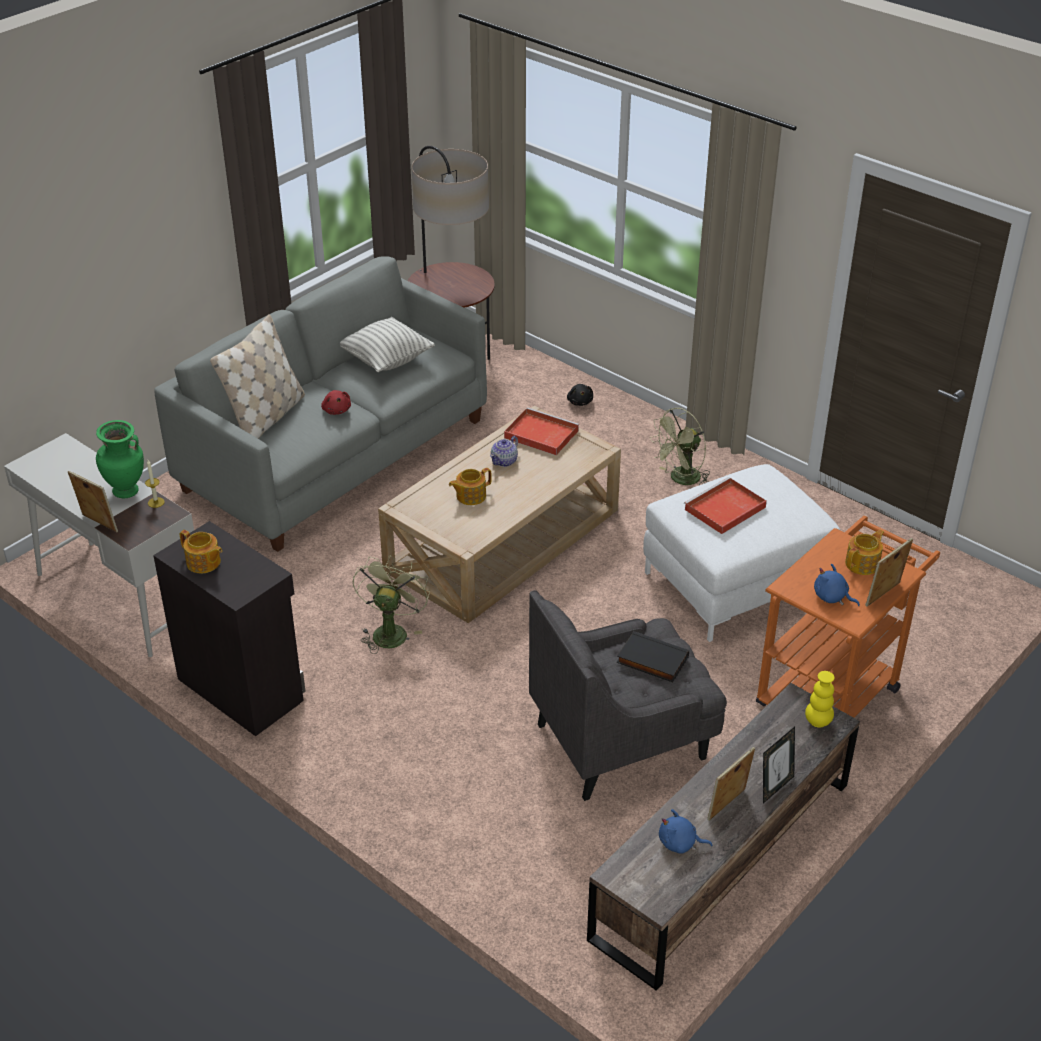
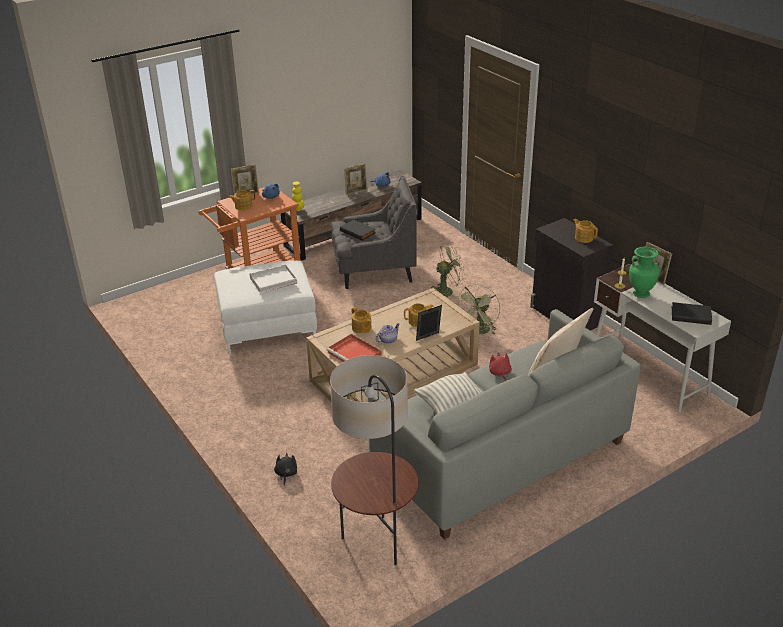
camera: 165 degrees left, 5 degrees down
green fan [650,408,710,485] -> green fan moved to [431,244,466,299]
red tray [684,477,767,534] -> white tray [250,264,297,293]
picture frame [763,727,795,804] -> picture frame moved to [416,305,442,341]
none -> teapot [352,307,372,334]
none -> black book [672,302,712,325]

